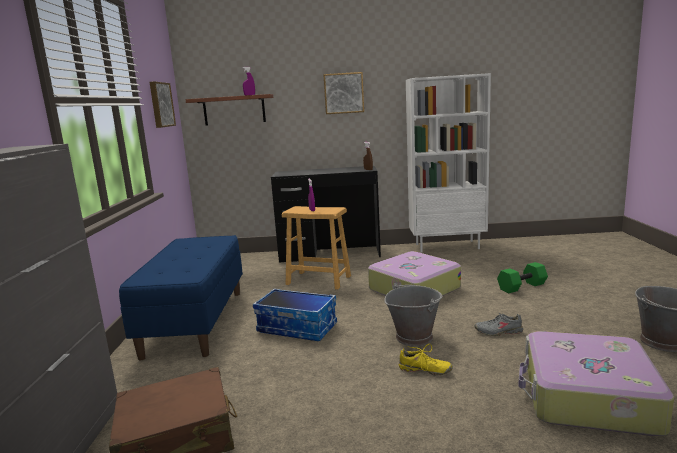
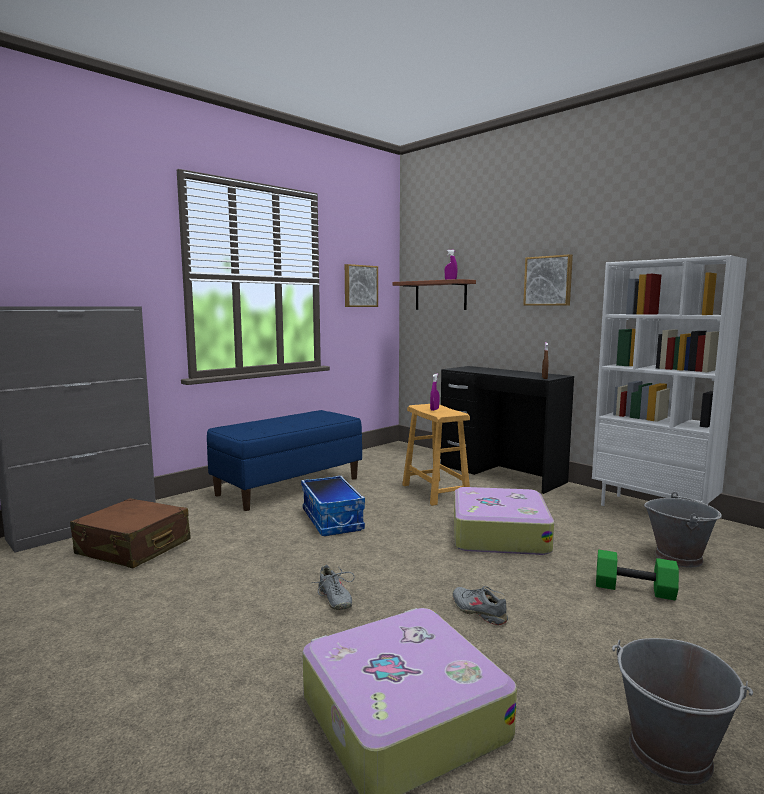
camera: 45 degrees right, 5 degrees down
grey bucket [384,283,443,346] -> grey bucket moved to [644,492,722,568]
yellow shoe [398,344,453,375] -> grey shoe [310,565,355,610]

